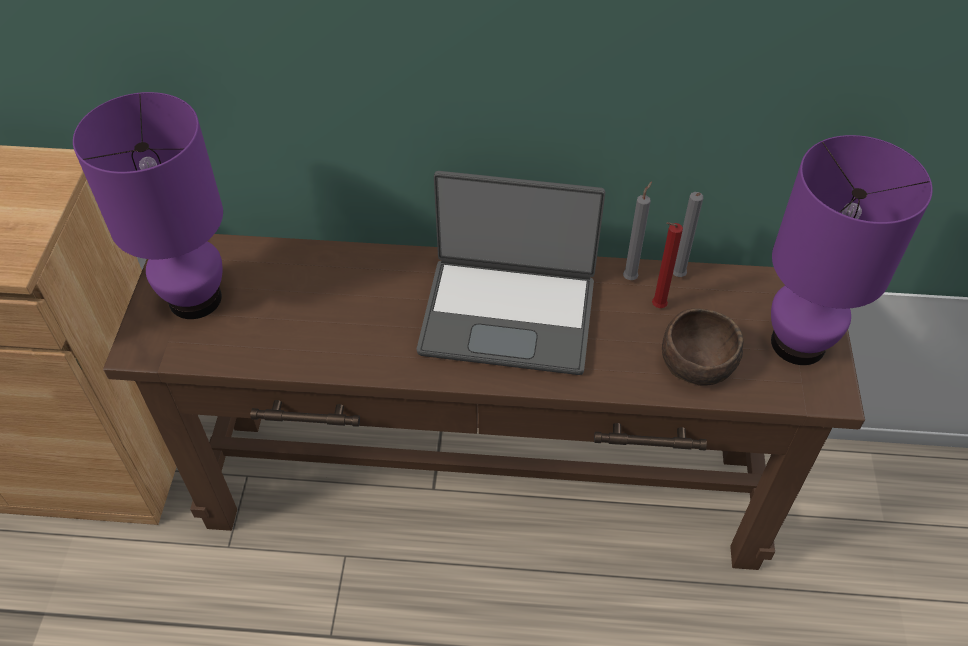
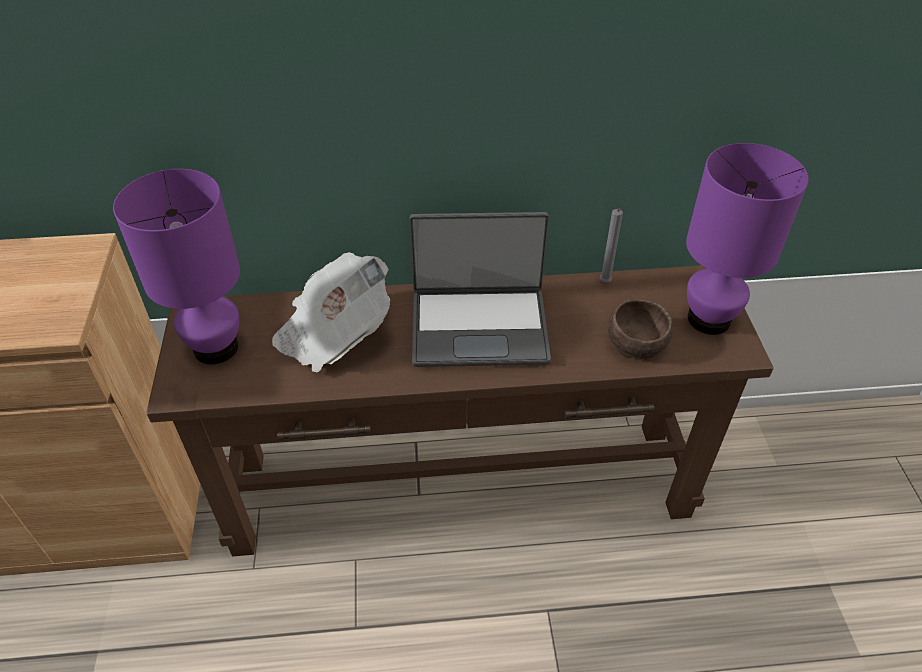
camera: 10 degrees left, 5 degrees down
grey candle [623,181,652,280] -> none
red candle [652,222,683,308] -> none
none -> newspaper [272,252,390,373]

